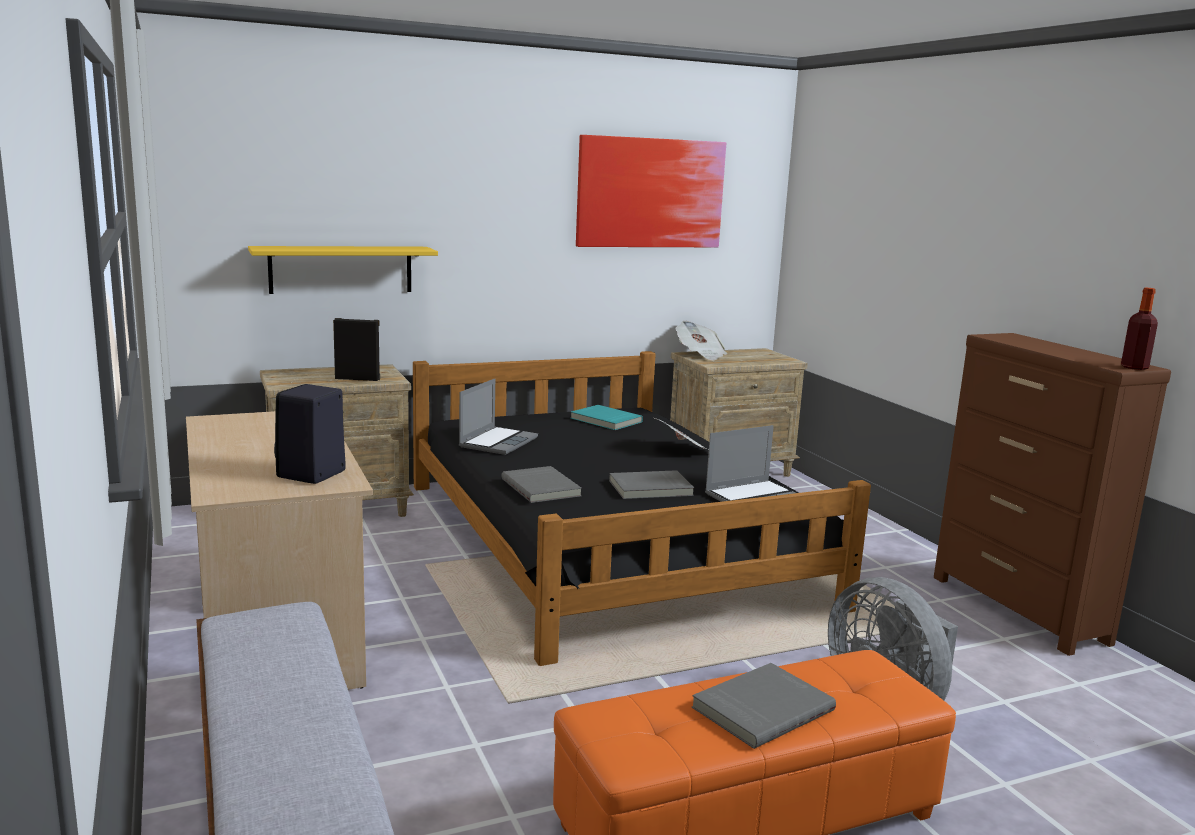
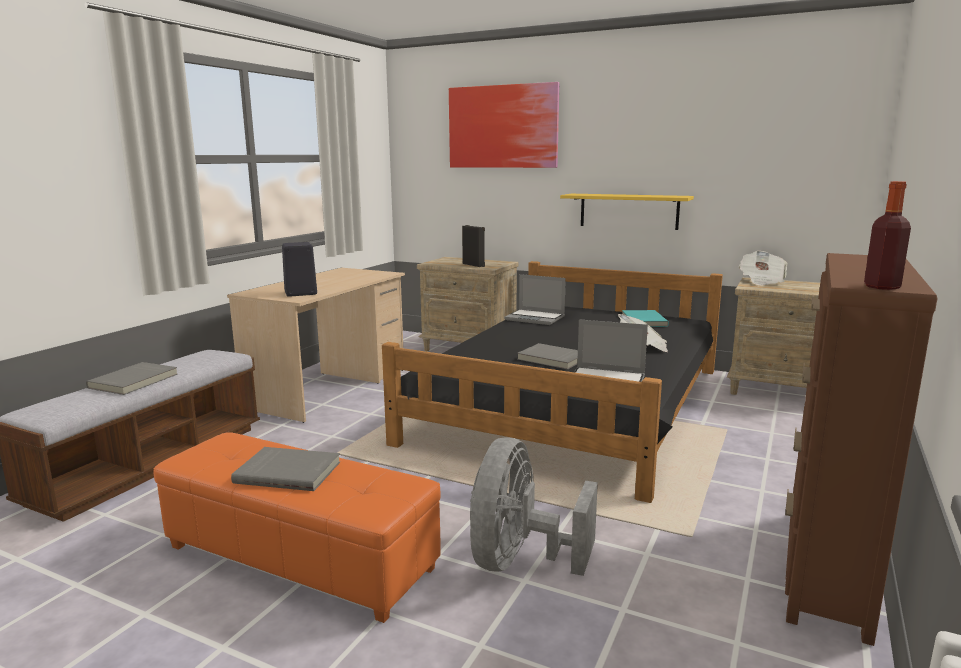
camera: 50 degrees right, 0 degrees up
yellow shelf [248,246,438,294] -> yellow shelf moved to [560,194,694,230]
laptop [459,379,538,455] -> laptop turned 45 degrees clockwise [504,274,566,325]
grey book [501,466,582,503] -> grey book moved to [86,362,178,395]
picture [576,135,726,248] -> picture moved to [449,82,560,168]

